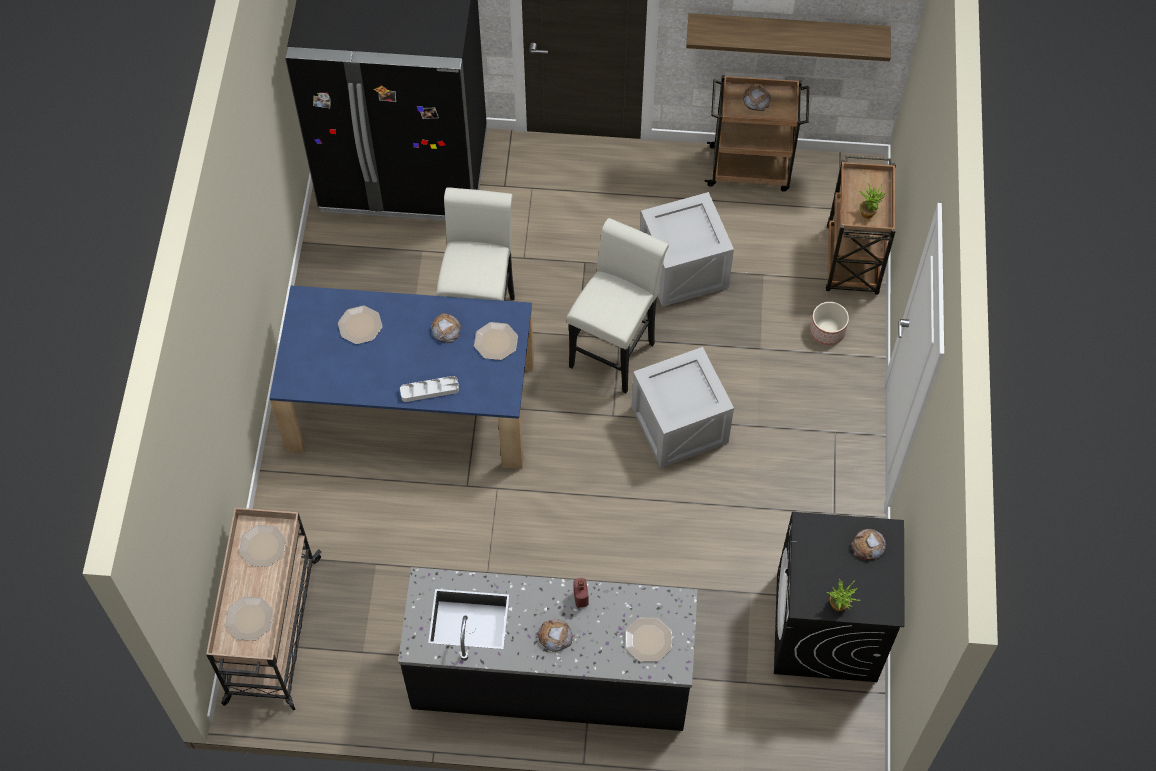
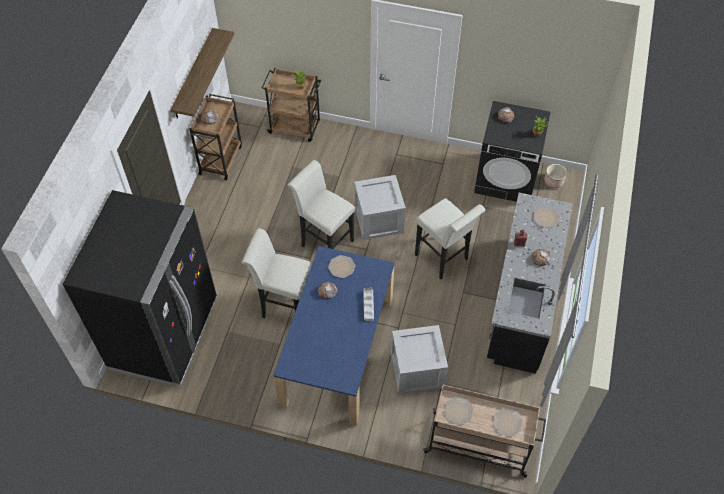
camera: 80 degrees left, 5 degrees down
plate [338,306,382,344] -> none
crate [640,192,734,307] -> crate moved to [391,325,448,394]
planter [810,302,849,345] -> planter moved to [544,164,567,188]
none -> white stool [415,198,486,279]

